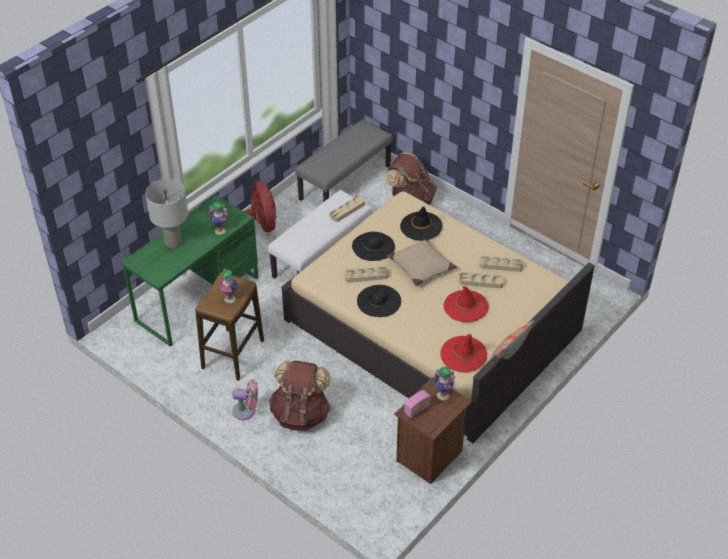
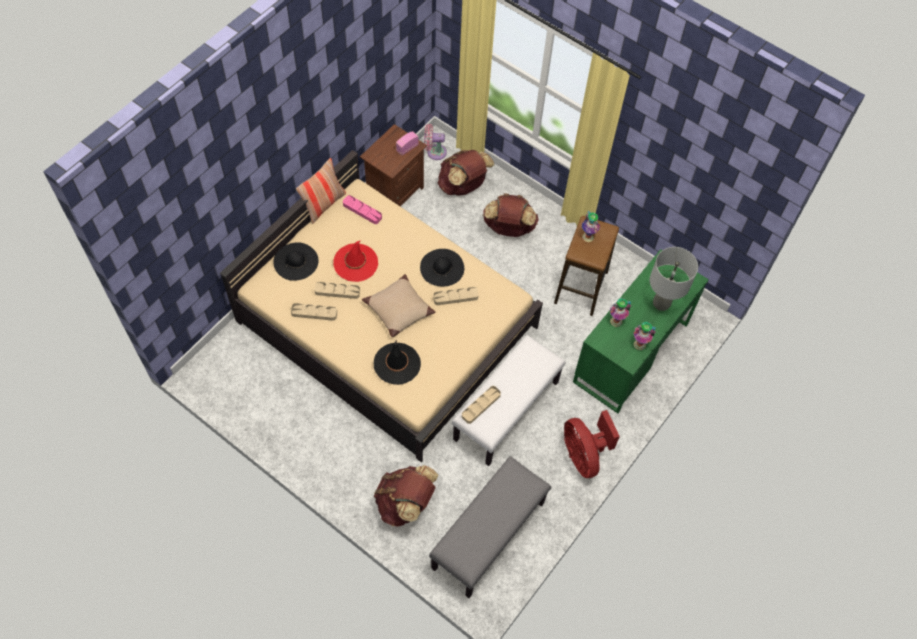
camera: 175 degrees right, 15 degrees up
pink fan [232,380,258,420] -> pink fan moved to [424,124,447,160]
black hat [352,232,395,261] -> black hat moved to [273,242,319,281]
vase [434,366,455,401] -> vase moved to [634,322,656,350]
red hat [441,334,487,373] -> pink tray [343,195,382,224]
none -> brown backpack [438,150,494,196]

